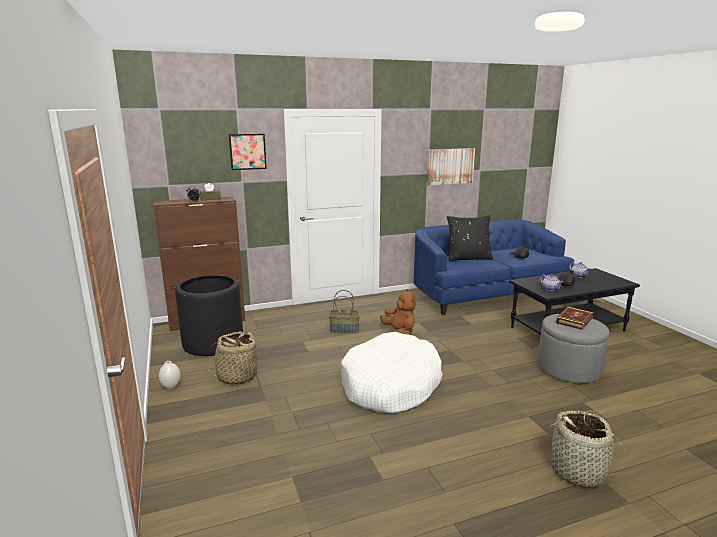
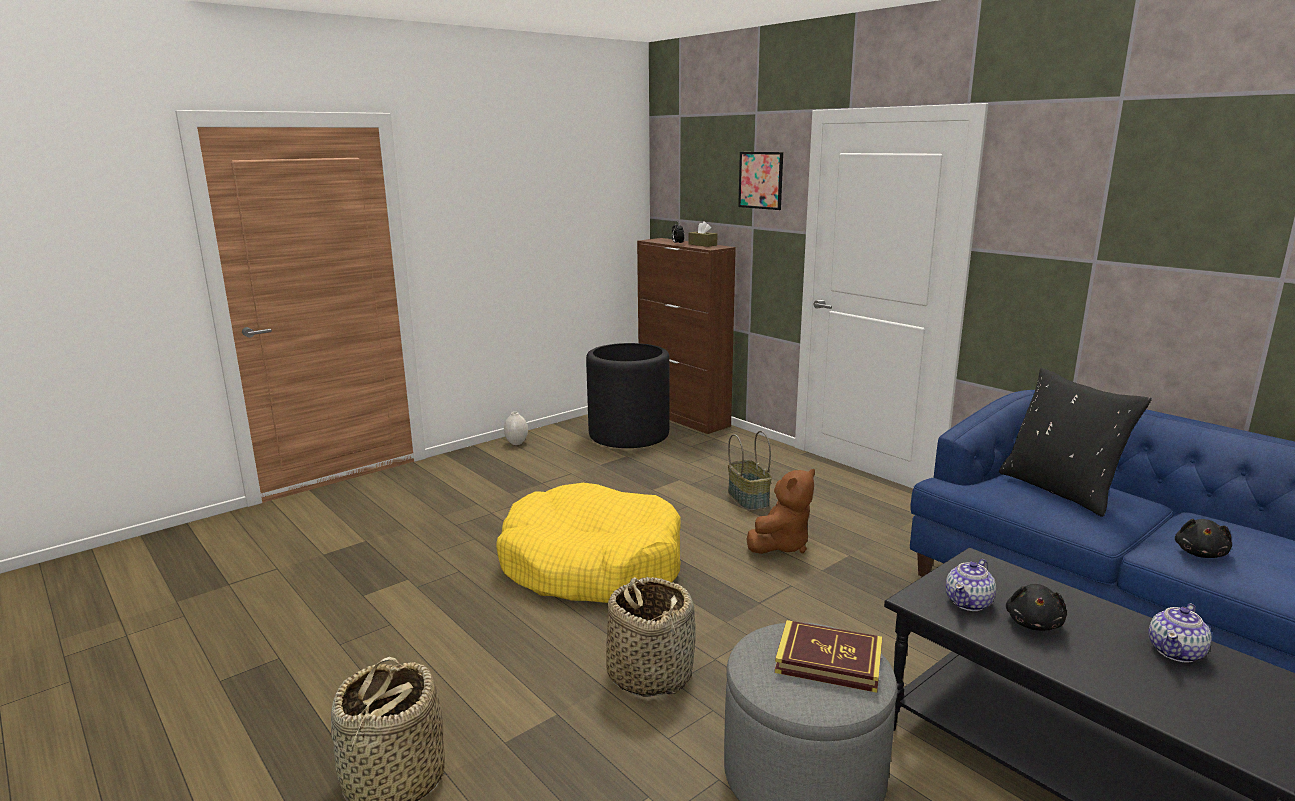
camera: 70 degrees right, 0 degrees up
basket [206,332,263,385] -> basket moved to [606,577,696,697]
white dog bed [341,332,442,413] -> yellow dog bed [496,483,681,603]
picture [427,148,475,185] -> none

